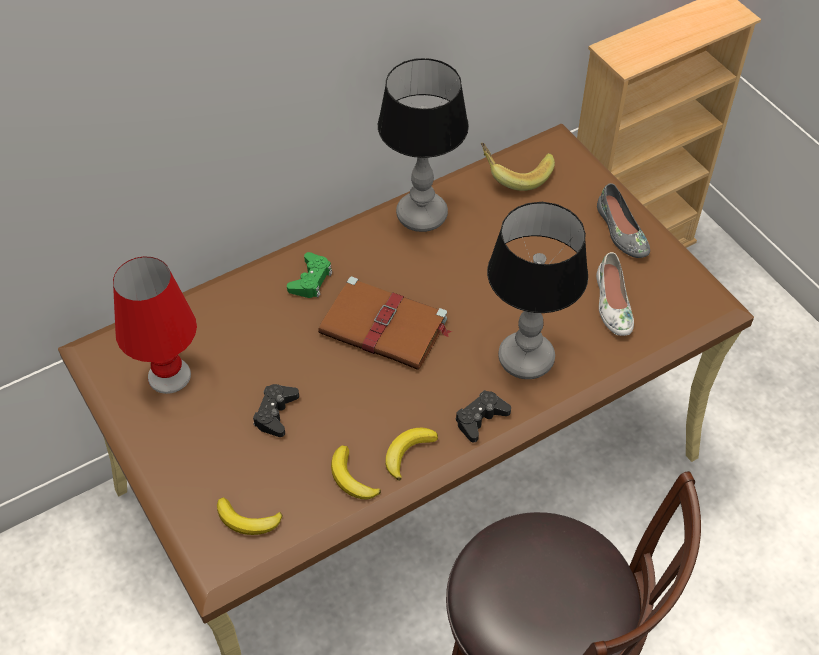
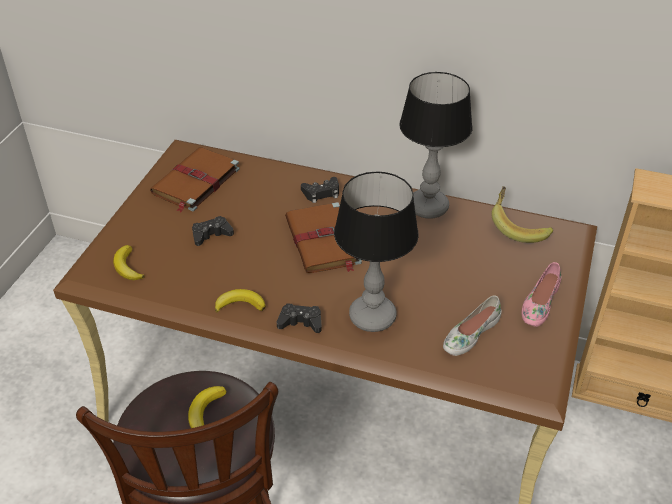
camera: 50 degrees right, 10 degrees down
red table lamp [113,257,197,394] -> brown book [150,148,240,213]
green game controller [287,252,332,298] -> black game controller [301,177,339,203]
banana [331,446,381,500] -> banana moved to [188,386,226,428]
grey shoe [597,183,650,258] -> pink shoe [522,262,561,327]

